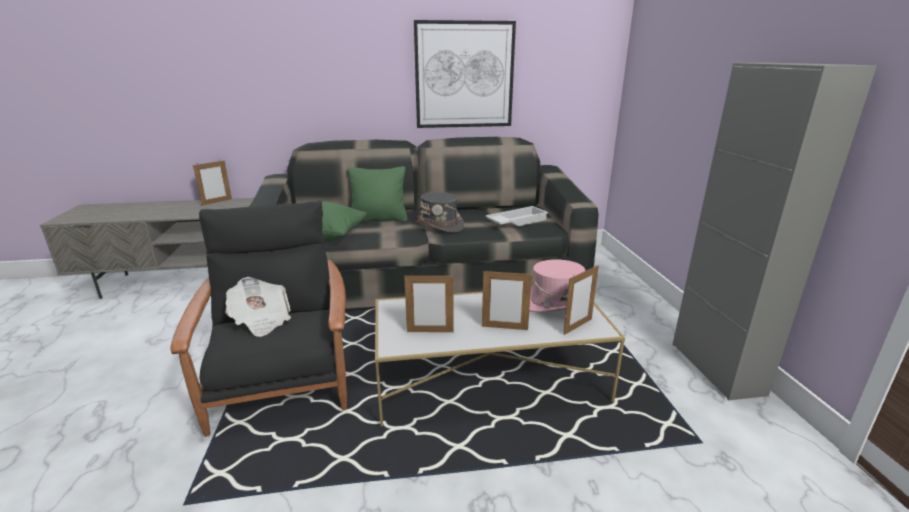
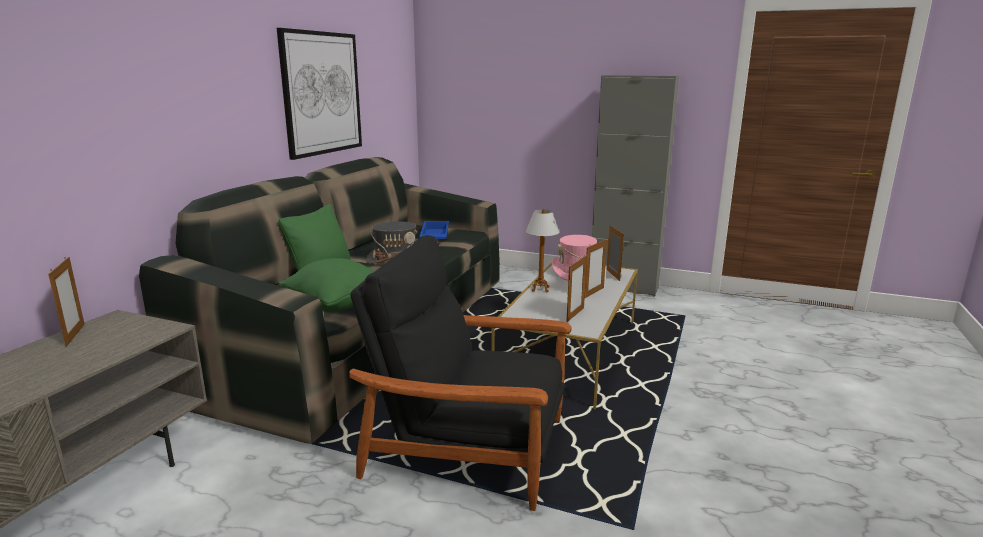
camera: 60 degrees left, 5 degrees down
newspaper [226,277,291,337] -> none
white tray [485,206,549,226] -> blue tray [419,221,449,239]
none -> table lamp [526,209,559,292]

